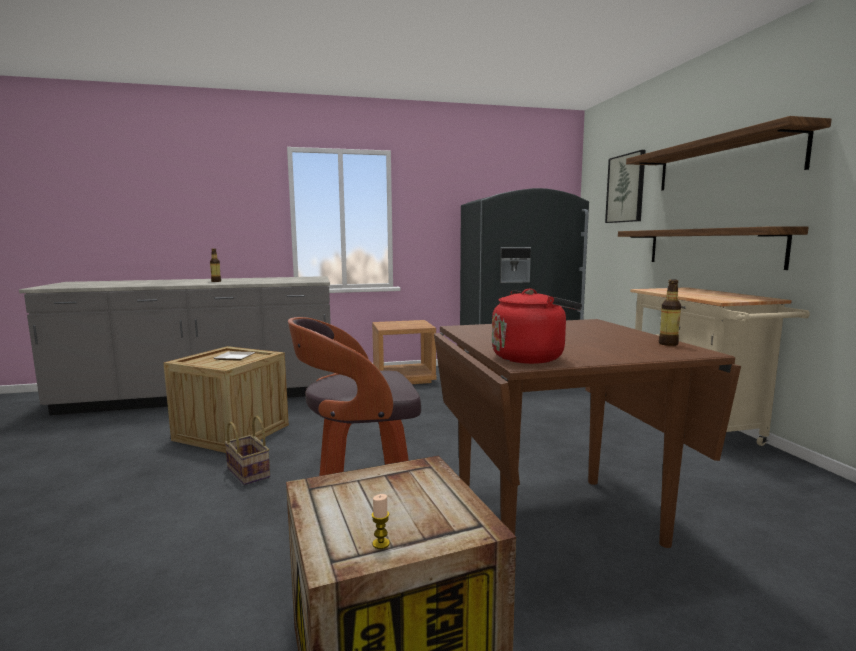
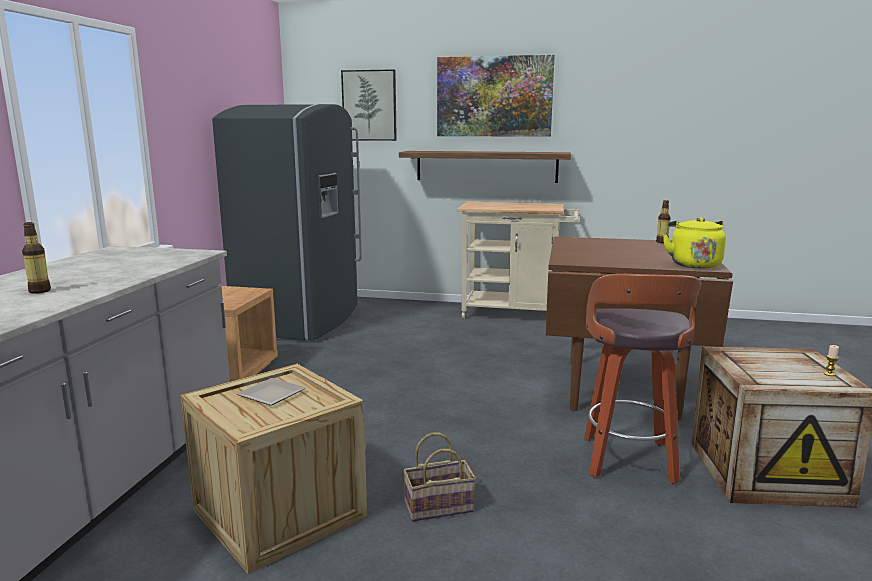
camera: 65 degrees left, 5 degrees up
red kettle [492,289,582,364] -> yellow kettle [663,217,726,269]
shelf [626,116,832,191] -> picture [437,55,555,137]

